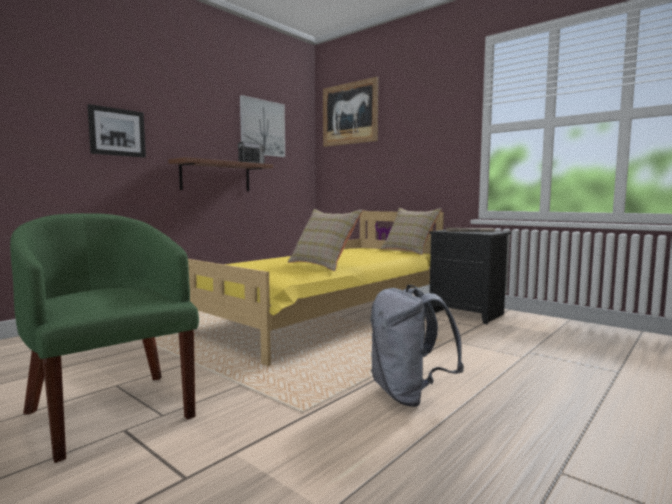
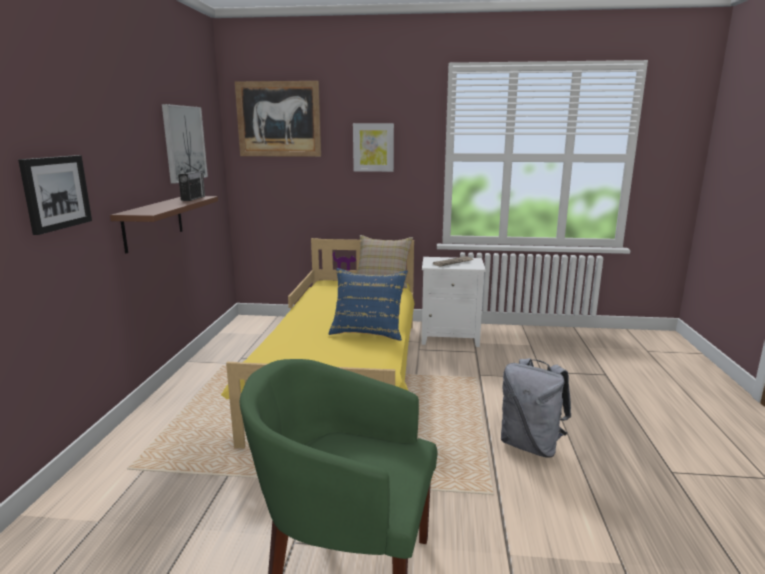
camera: 35 degrees left, 10 degrees up
beige pillow [288,209,363,271] -> blue pillow [329,268,408,341]
black nightstand [429,230,511,324] -> white nightstand [422,257,486,347]
none -> picture [353,123,394,172]

